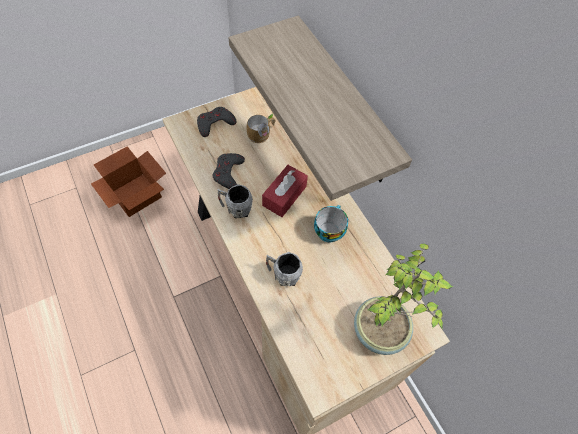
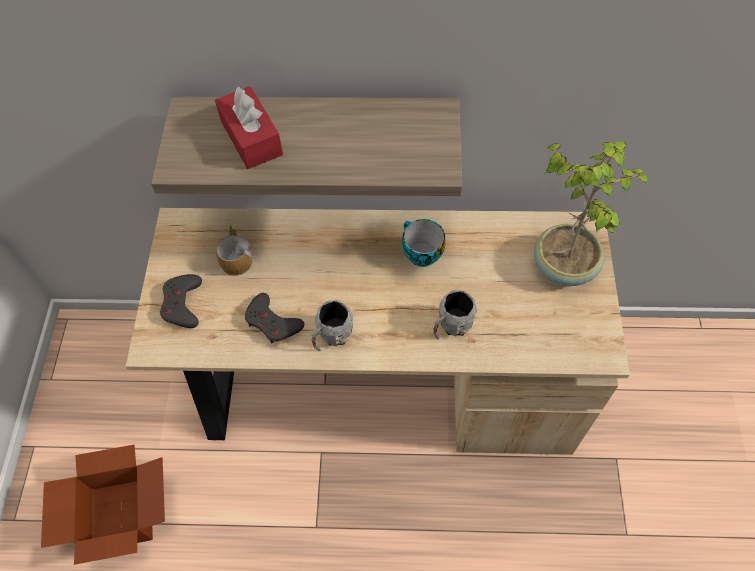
camera: 55 degrees left, 0 degrees up
red tissue box [262,165,308,217] -> red tissue box moved to [215,86,283,169]

